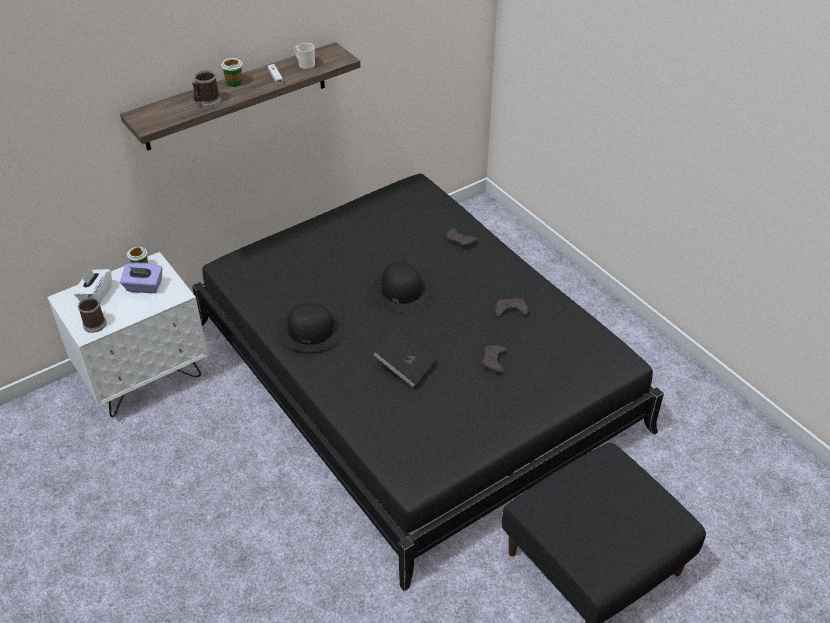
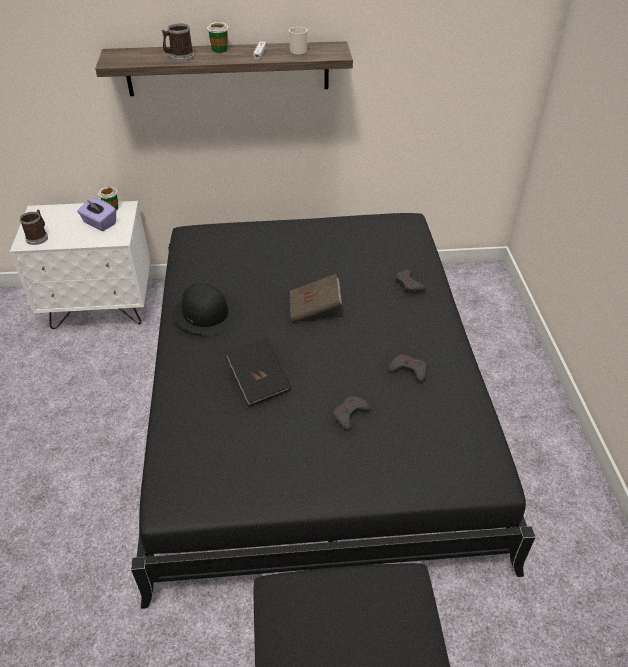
camera: 30 degrees right, 0 degrees up
white tissue box [74,267,112,303] -> none
black hat [372,262,432,312] -> brown book [290,274,342,323]

